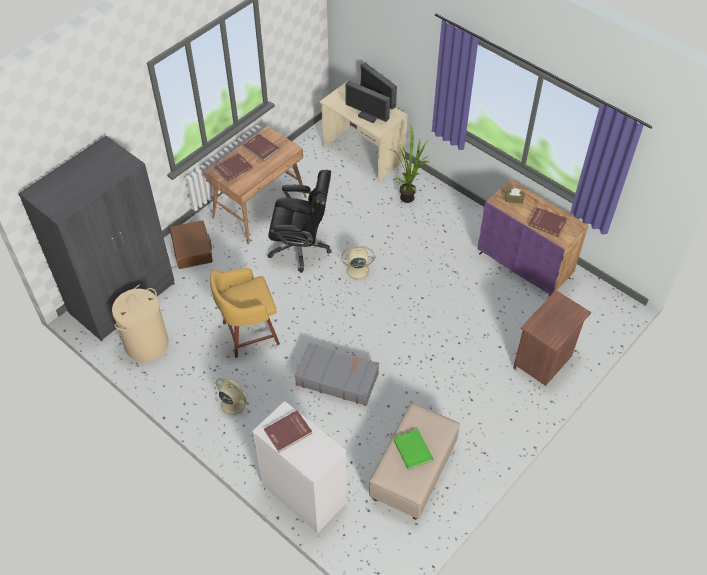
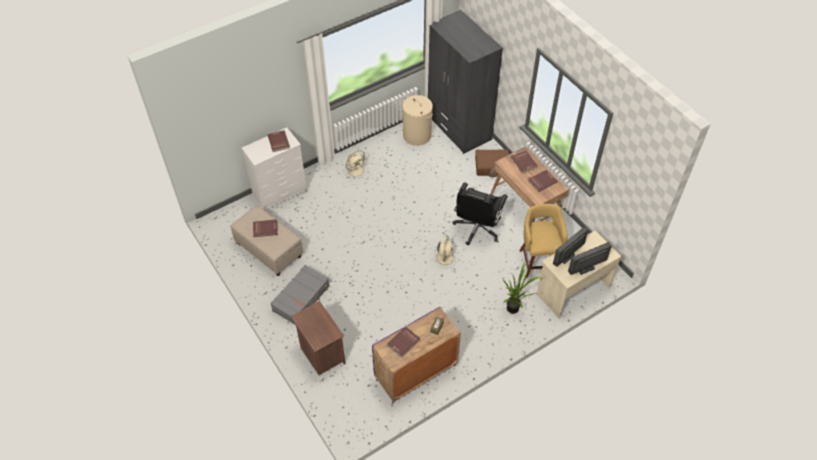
camera: 105 degrees right, 0 degrees up
yellow stool [210,268,280,358] -> yellow stool moved to [519,204,568,278]
grey suitcase [295,343,379,406] -> grey suitcase moved to [270,265,330,325]
green book [393,429,433,470] -> red book [253,219,278,237]

